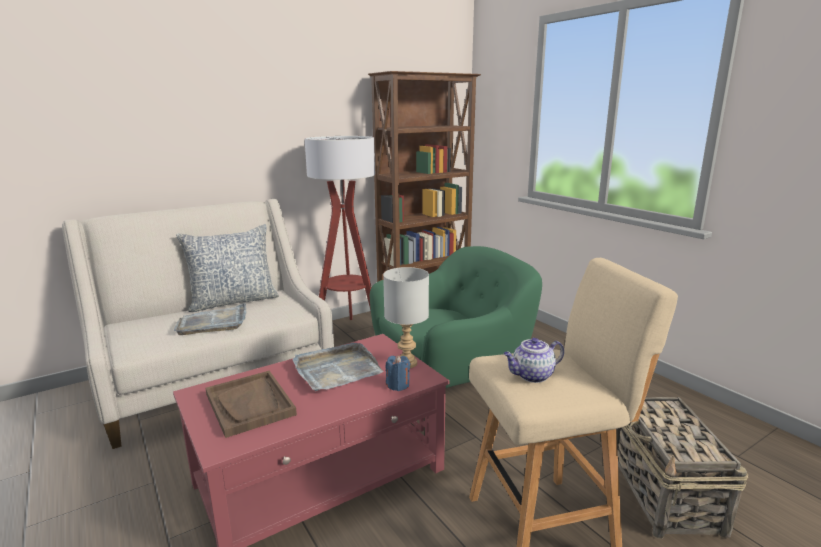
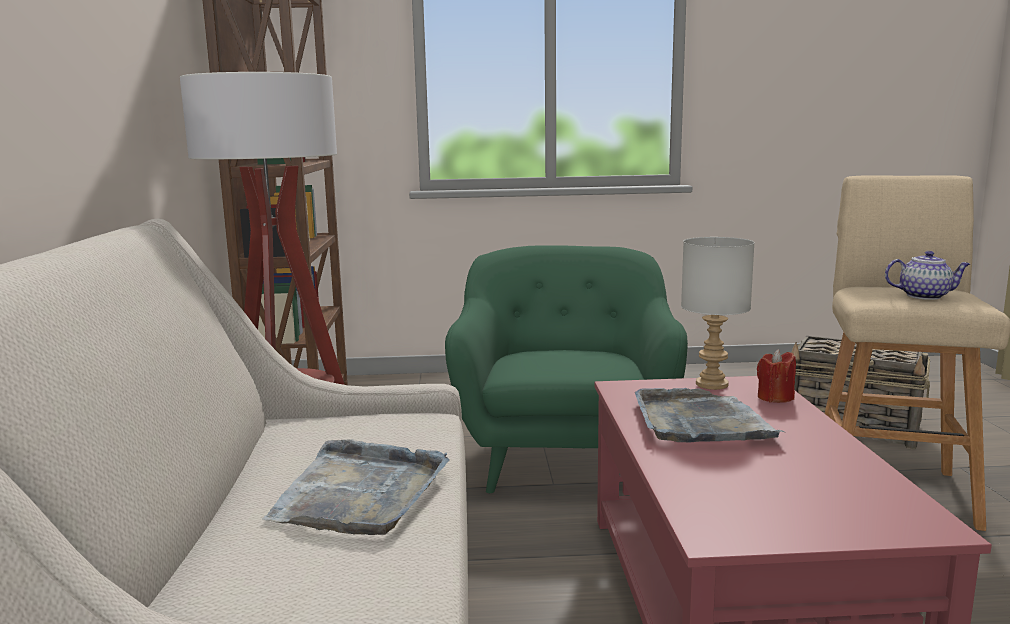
camera: 60 degrees left, 5 degrees down
pillow [176,224,279,312] -> none
brown tray [205,371,297,438] -> none
blue candle [386,355,410,391] -> red candle [757,349,796,403]
teapot [503,338,564,383] -> teapot turned 90 degrees counterclockwise [885,251,970,300]

